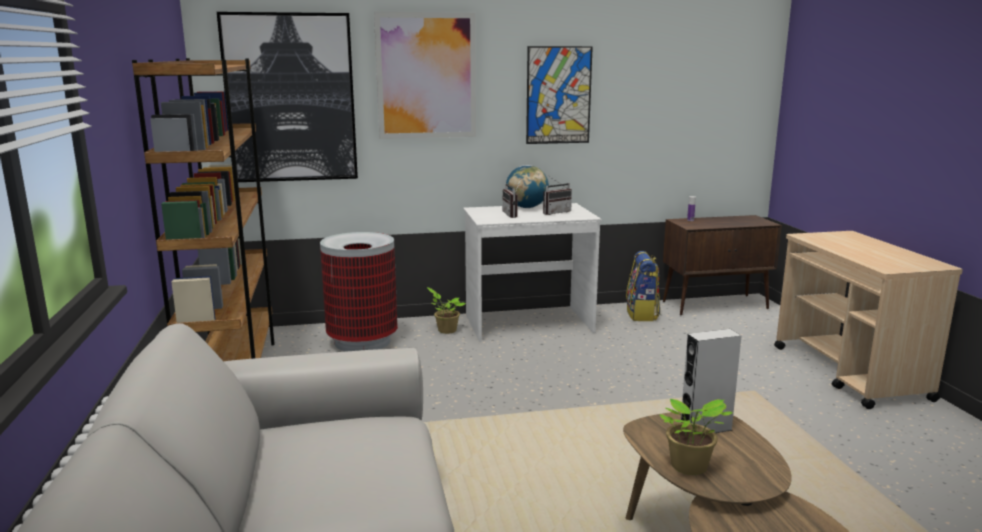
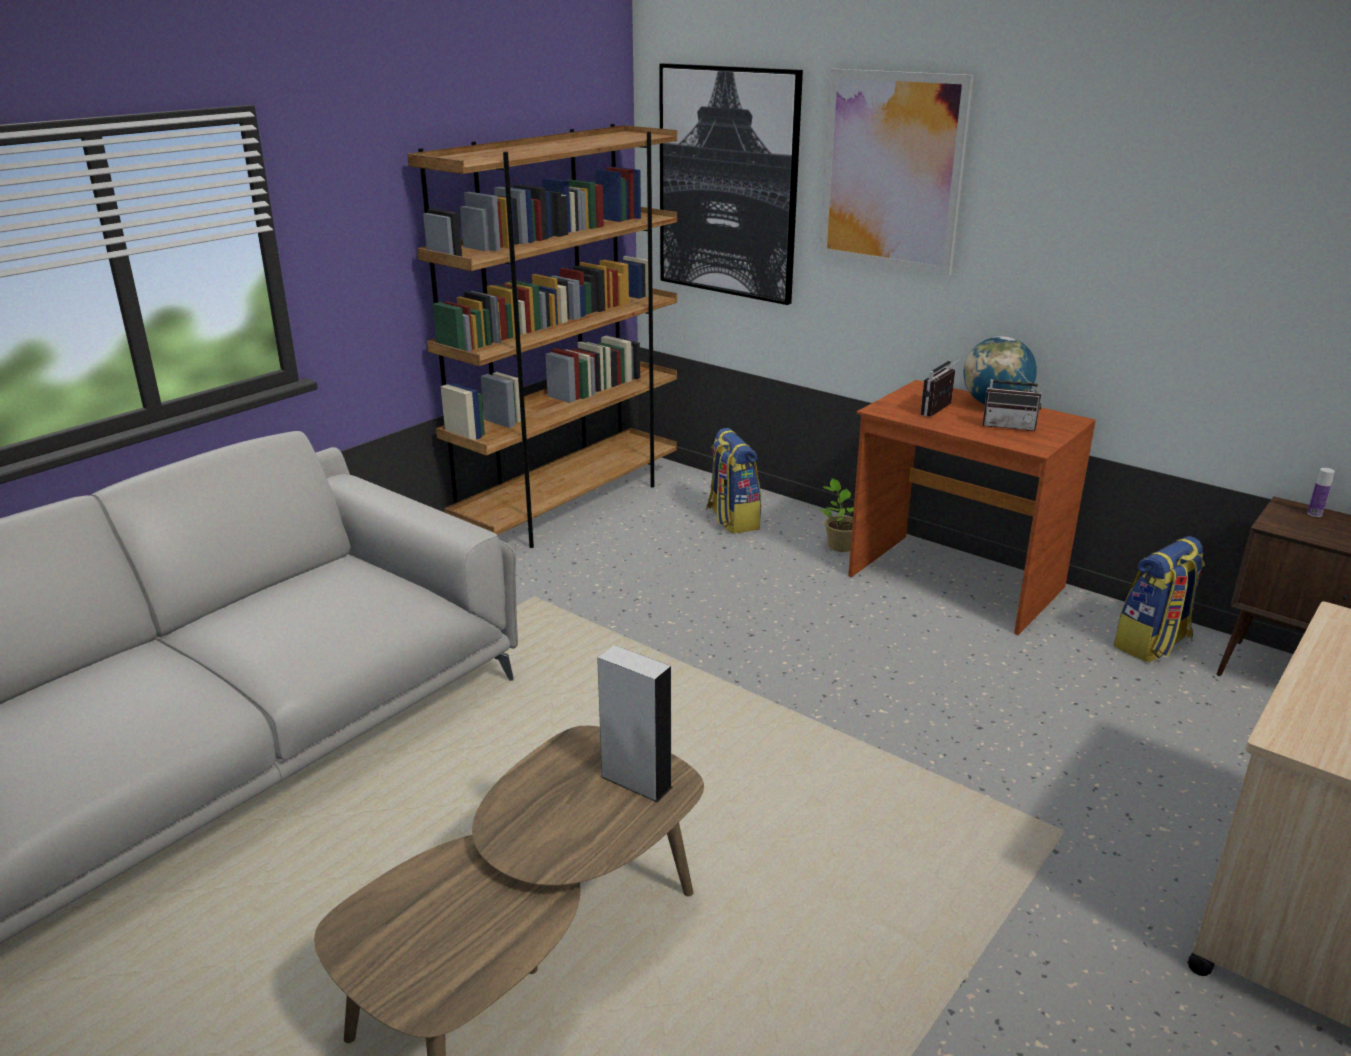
camera: 50 degrees right, 10 degrees up
trash can [320,232,398,352] -> backpack [706,428,761,533]
white desk [463,203,602,342] -> brown desk [848,380,1096,635]
picture [526,46,593,144] -> none
potted plant [660,399,733,475] -> none

